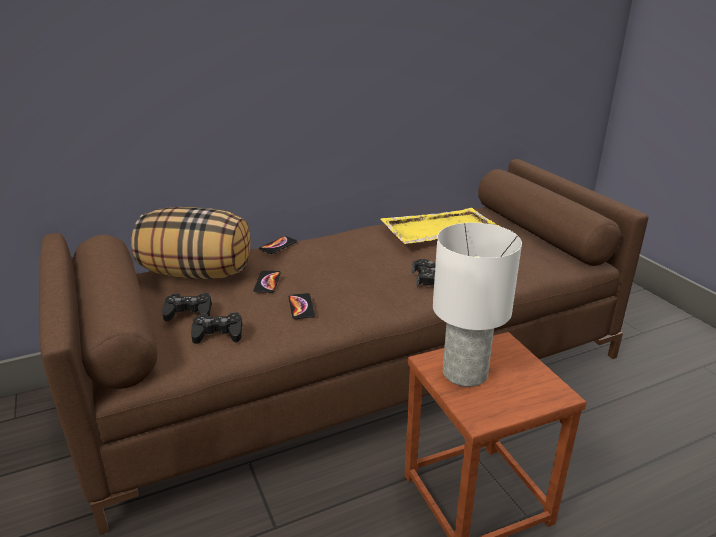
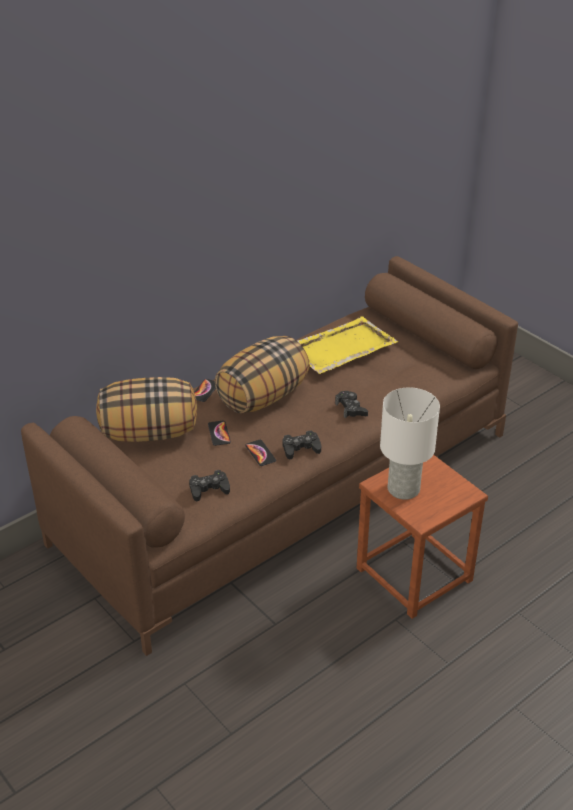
camera: 15 degrees left, 10 degrees up
black game controller [162,293,212,321] -> black game controller moved to [283,430,321,459]
none -> pillow [215,336,310,413]

